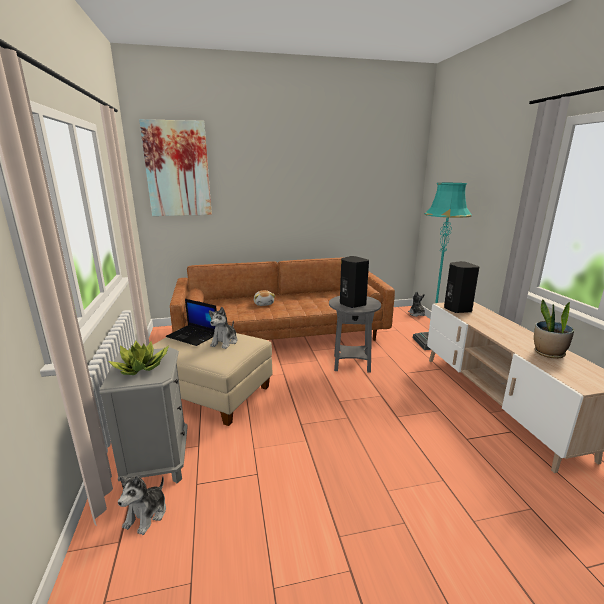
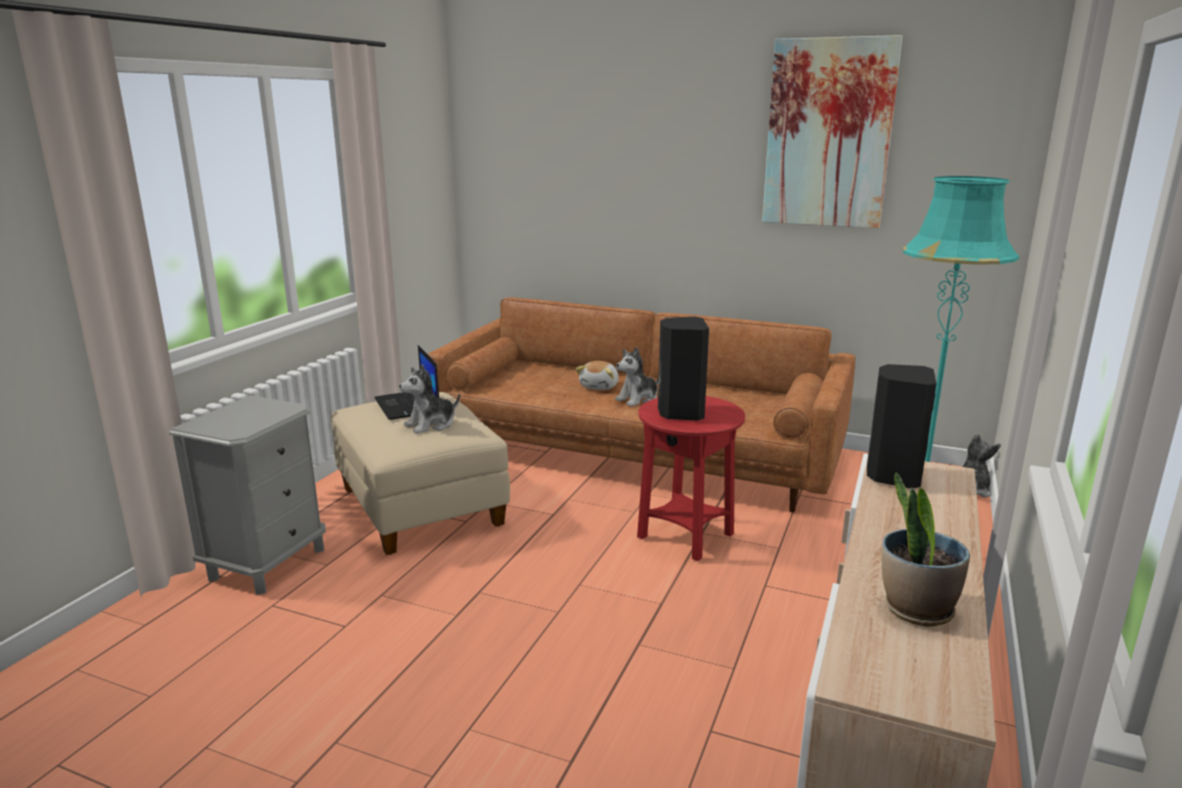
camera: 35 degrees right, 0 degrees up
potted plant [108,340,169,375] -> none
plush toy [118,475,166,535] -> plush toy moved to [615,347,659,407]
picture [139,119,212,216] -> picture moved to [762,35,903,228]
grey side table [329,296,381,373] -> red side table [637,396,745,561]

